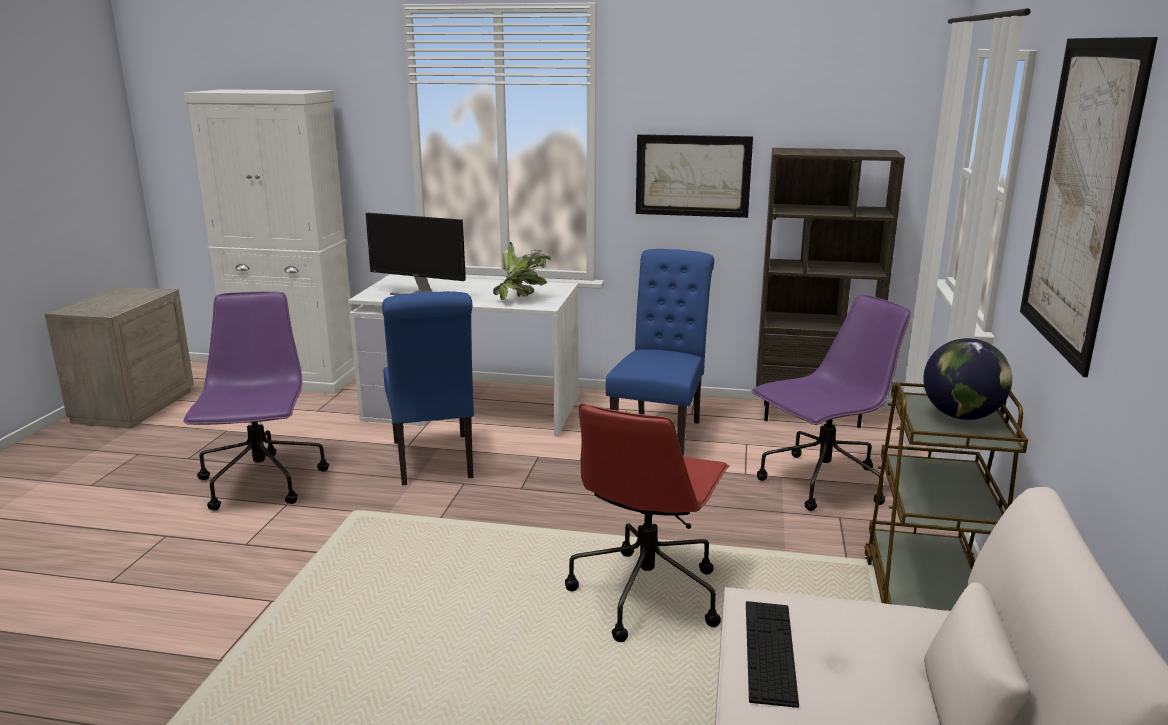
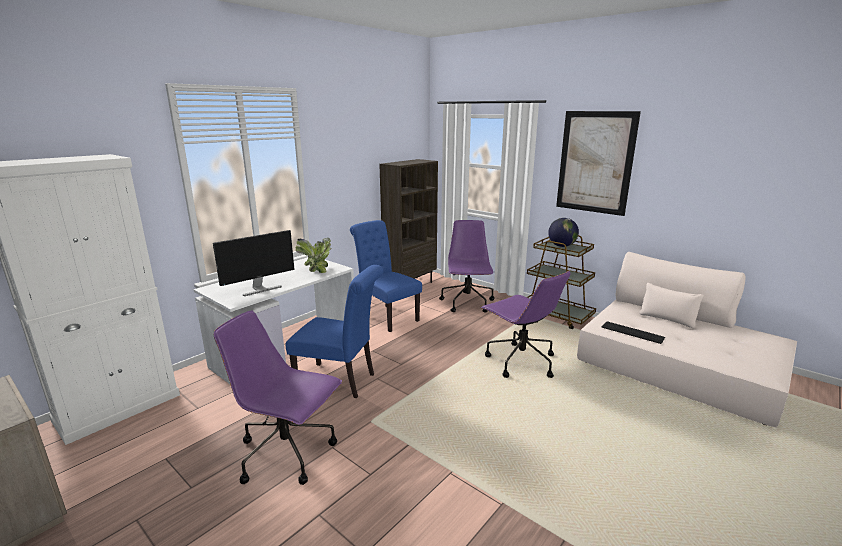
camera: 60 degrees left, 0 degrees up
red office chair [565,403,729,642] -> purple office chair [481,271,571,378]
picture [636,134,753,218] -> none

